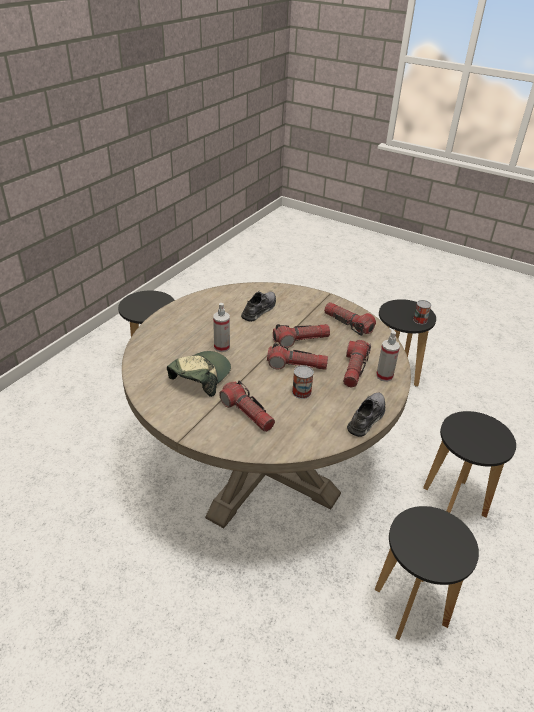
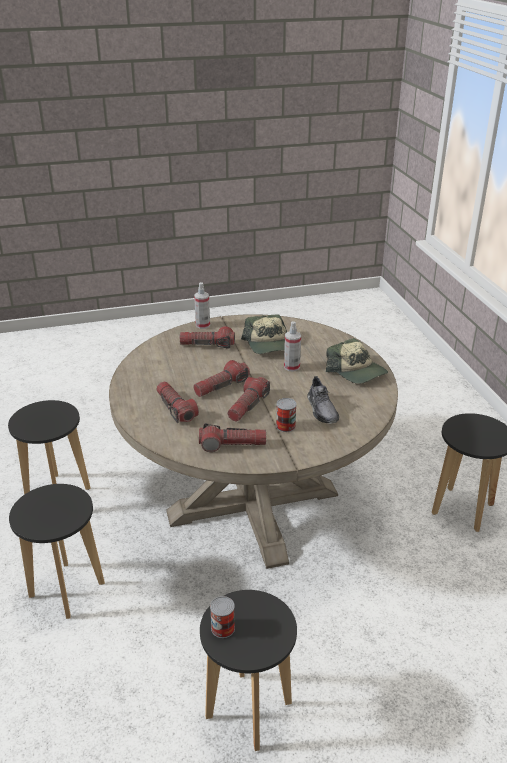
camera: 135 degrees right, 5 degrees down
can [292,365,314,399] -> can moved to [276,398,297,432]
grey shoe [347,393,385,437] -> none
spray bottle [376,331,400,382] -> spray bottle moved to [194,282,210,329]
none -> cap [326,338,388,384]

